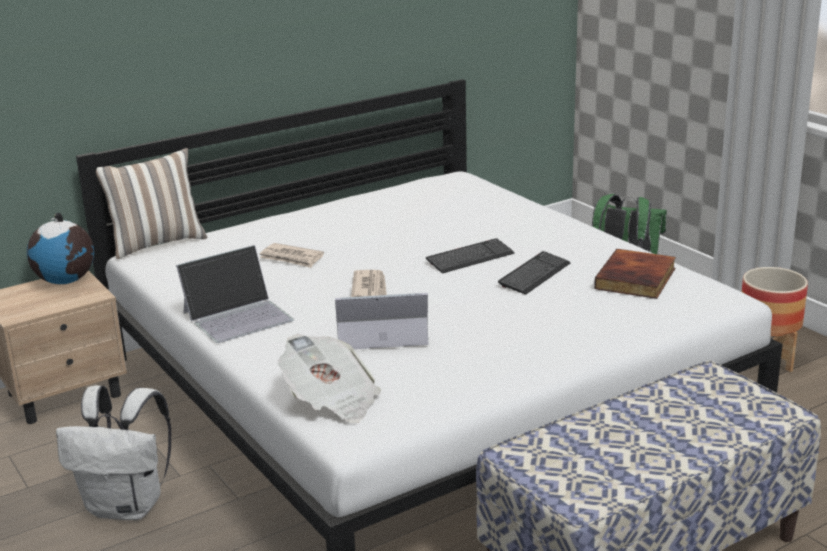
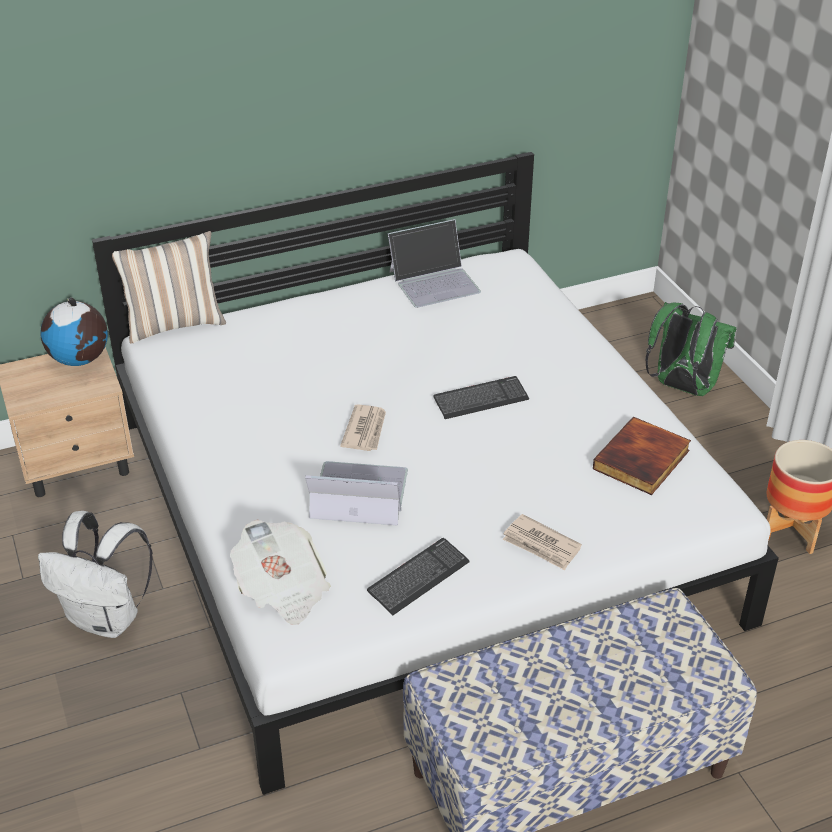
camera: 10 degrees right, 15 degrees up
laptop [176,245,294,343] -> laptop moved to [388,219,481,308]
newspaper [259,243,324,268] -> newspaper moved to [503,514,582,570]
keyboard [498,251,571,295] -> keyboard moved to [367,538,470,615]

